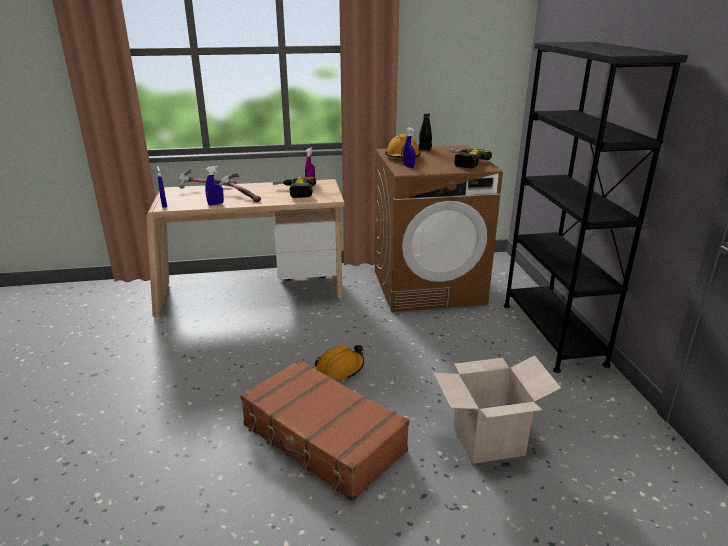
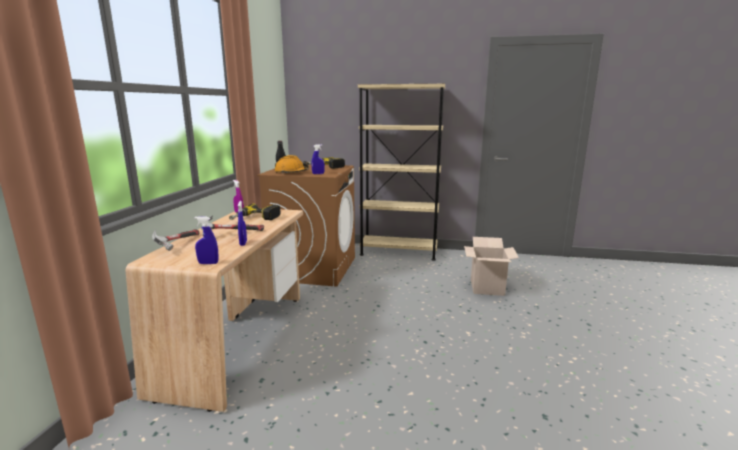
camera: 70 degrees left, 10 degrees down
brown suitcase [240,359,409,501] -> none
orange hard hat [315,344,364,381] -> none
black bookcase [504,42,688,373] -> beige bookcase [358,84,445,261]

